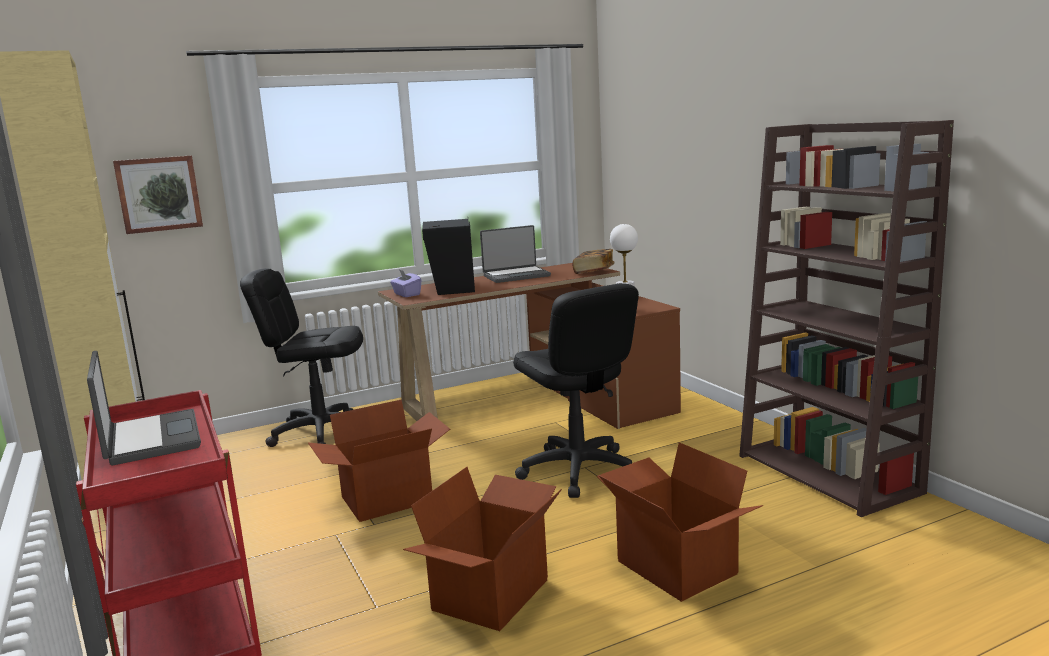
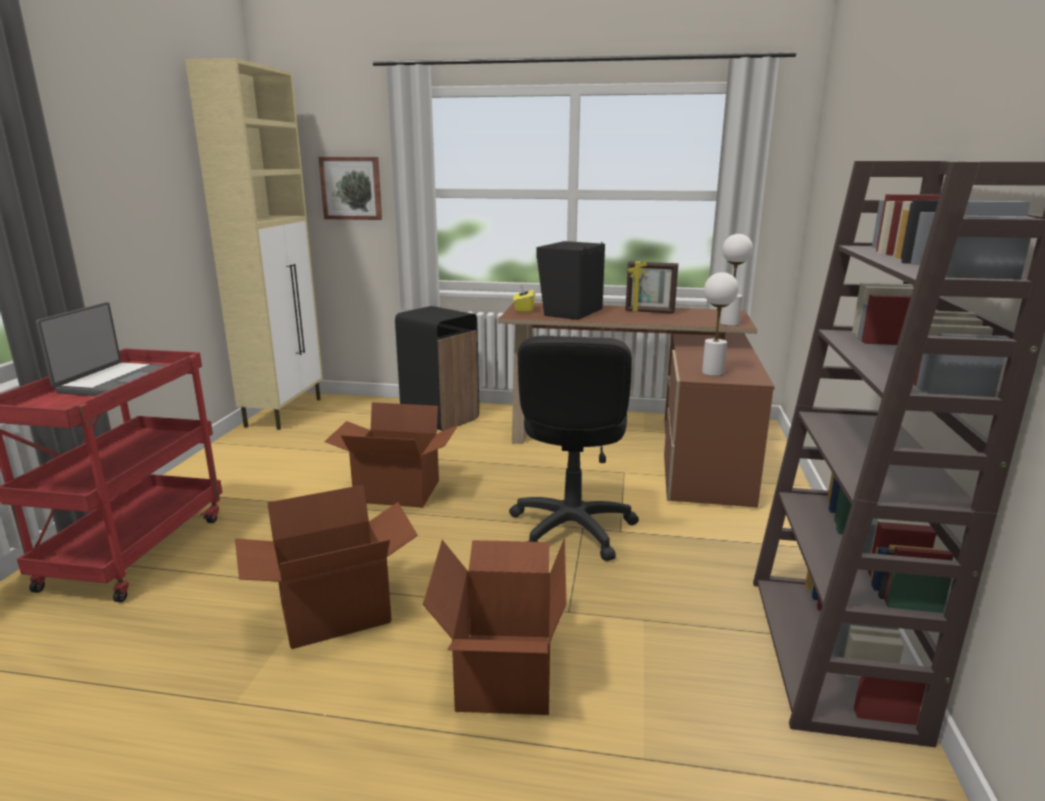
camera: 35 degrees right, 5 degrees up
black office chair [240,268,363,447] -> black trash can [395,306,479,431]
purple tissue box [390,269,421,297] -> yellow tissue box [513,285,535,312]
laptop [480,225,551,283] -> picture frame [625,261,678,314]
book [573,249,615,274] -> white table lamp [720,234,753,326]

